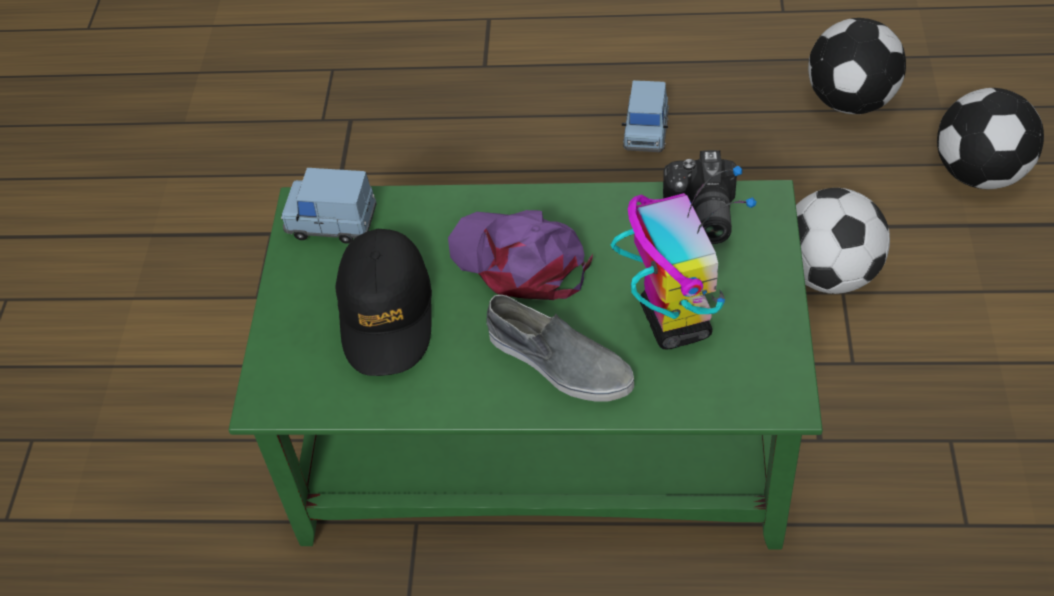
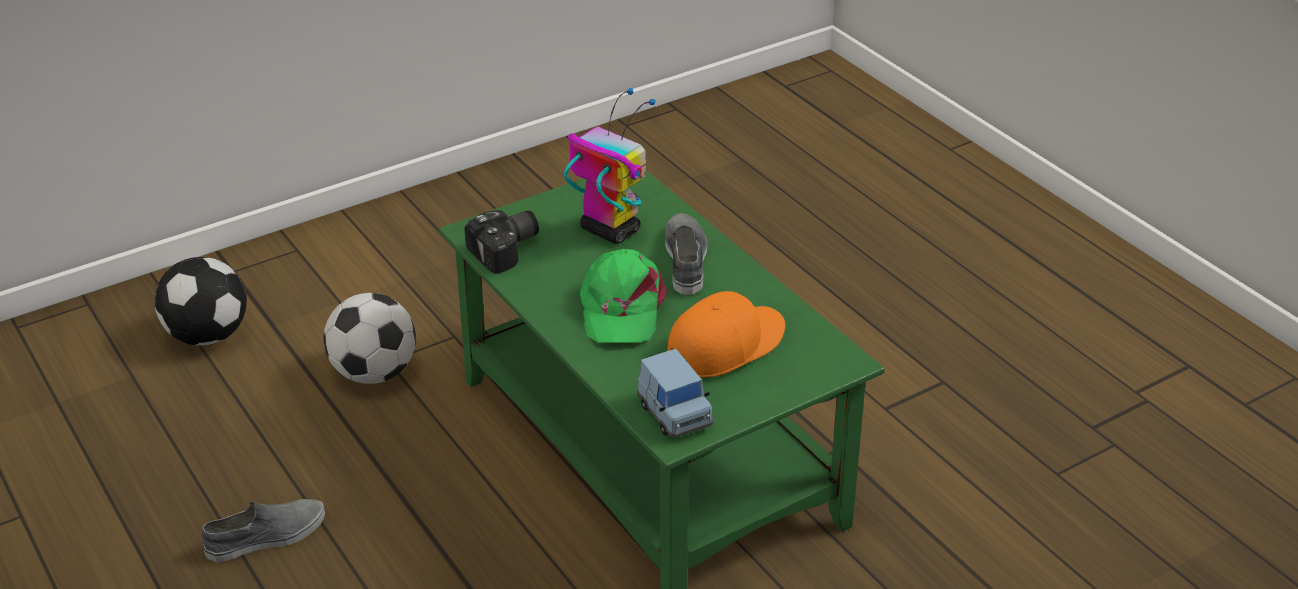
camera: 130 degrees left, 15 degrees down
black cap [336,229,432,376] -> orange cap [667,291,785,378]
purple cap [448,210,593,300] -> green cap [580,249,667,343]
toy robot [611,166,757,349] -> toy robot turned 90 degrees clockwise [564,88,655,244]
blue toy car [622,80,669,152] -> grey shoe [202,499,325,562]
football [808,18,906,114] -> none

